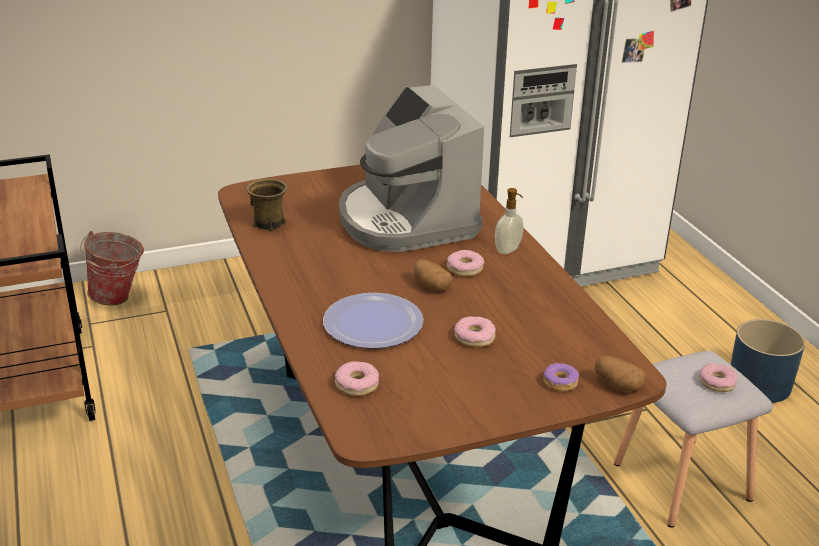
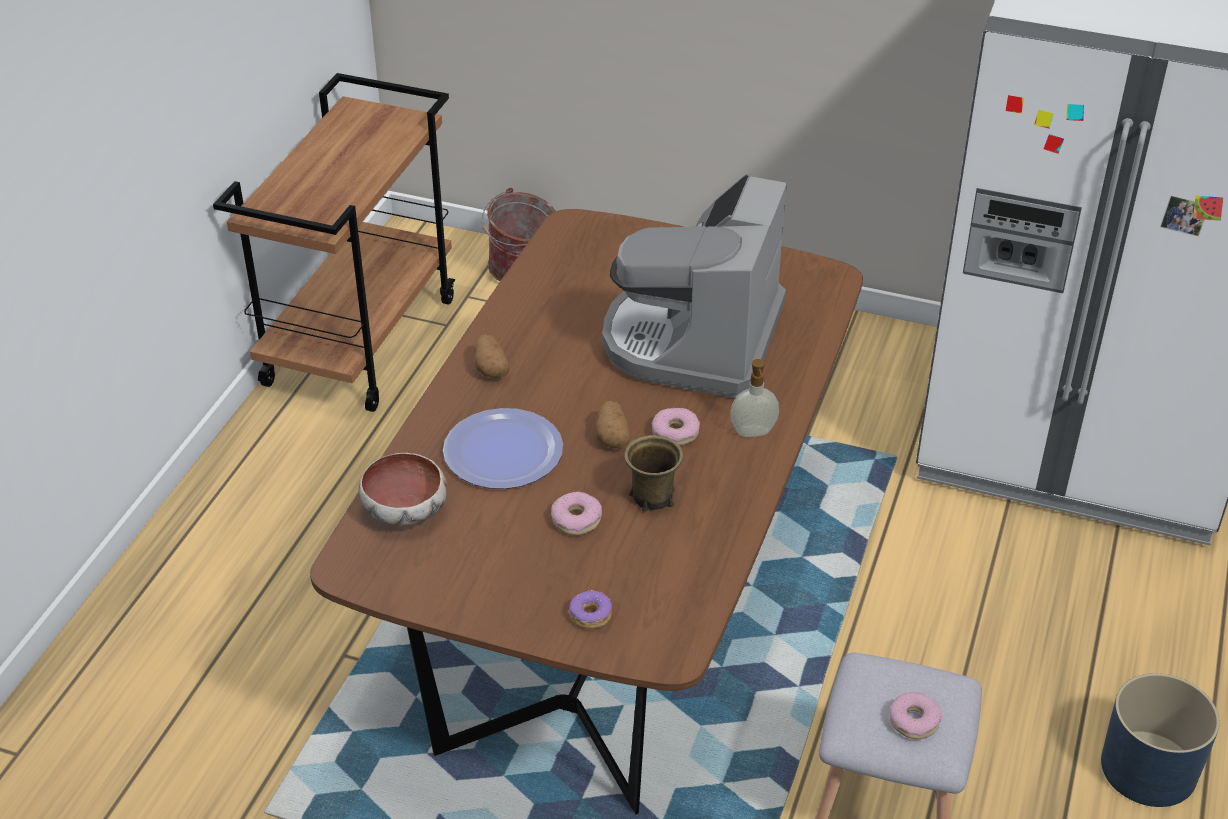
camera: 40 degrees right, 10 degrees up
brown mug [246,179,287,231] -> brown mug moved to [624,435,683,512]
donut [335,361,379,396] -> bowl [359,453,448,526]
potato [595,355,647,392] -> potato moved to [474,334,510,378]

